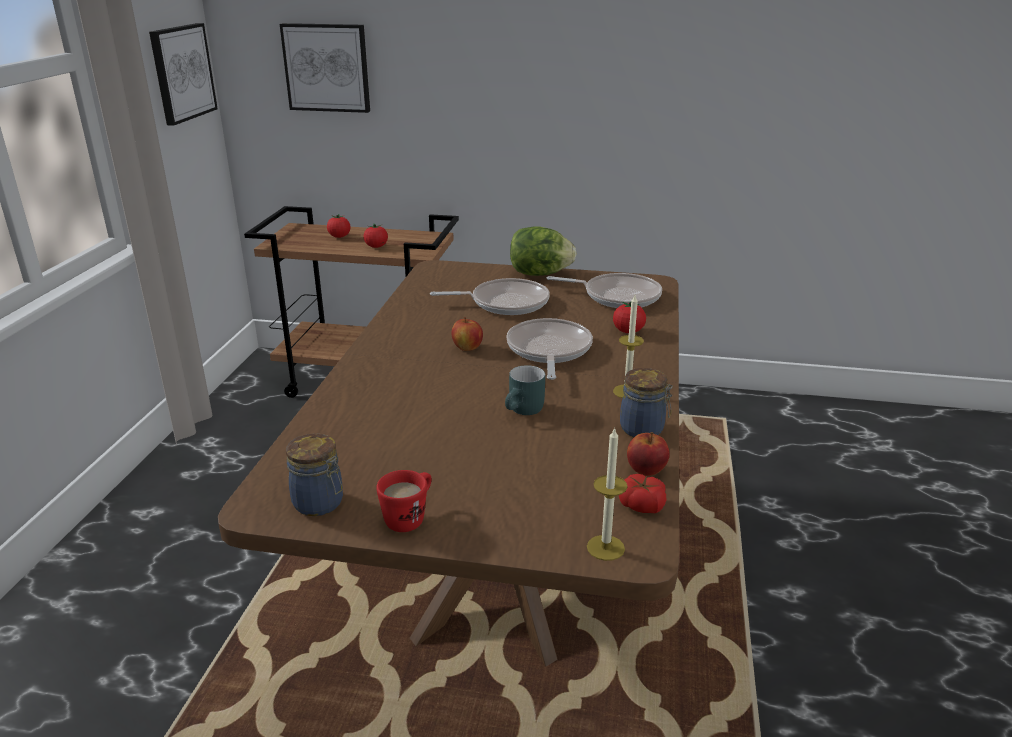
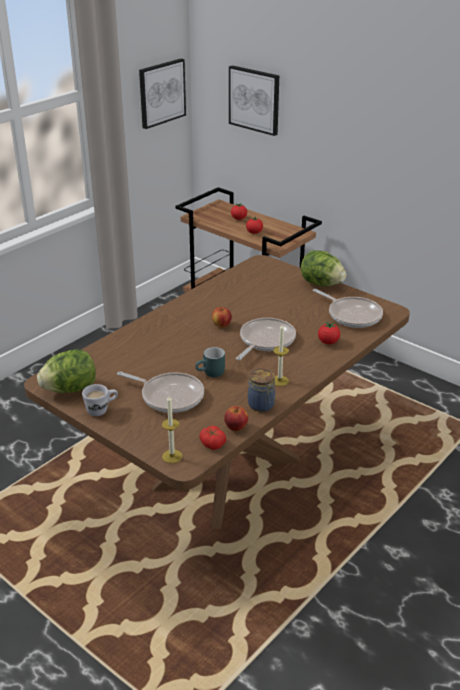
camera: 30 degrees right, 5 degrees up
jar [286,433,343,516] -> lettuce [37,349,96,393]
red mug [376,470,432,532] -> white mug [82,384,118,416]
frying pan [430,278,550,315] -> frying pan moved to [117,371,204,413]

